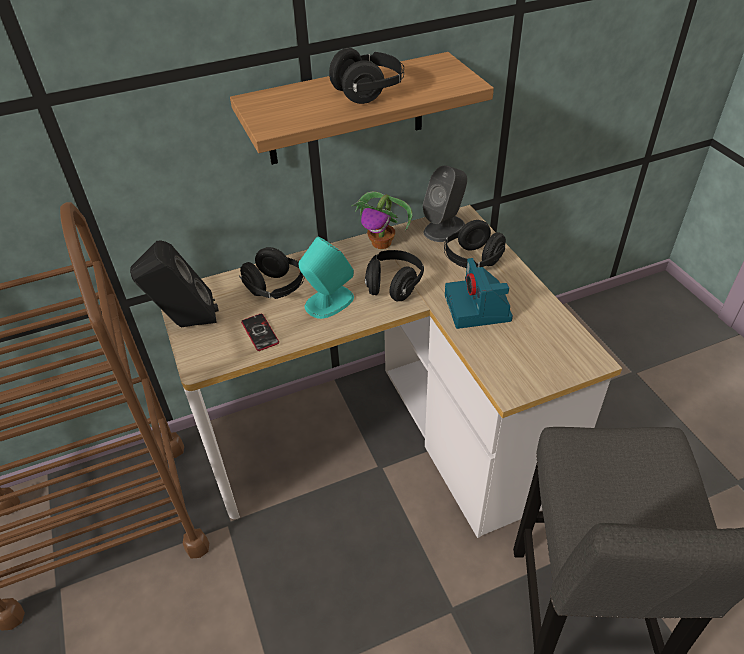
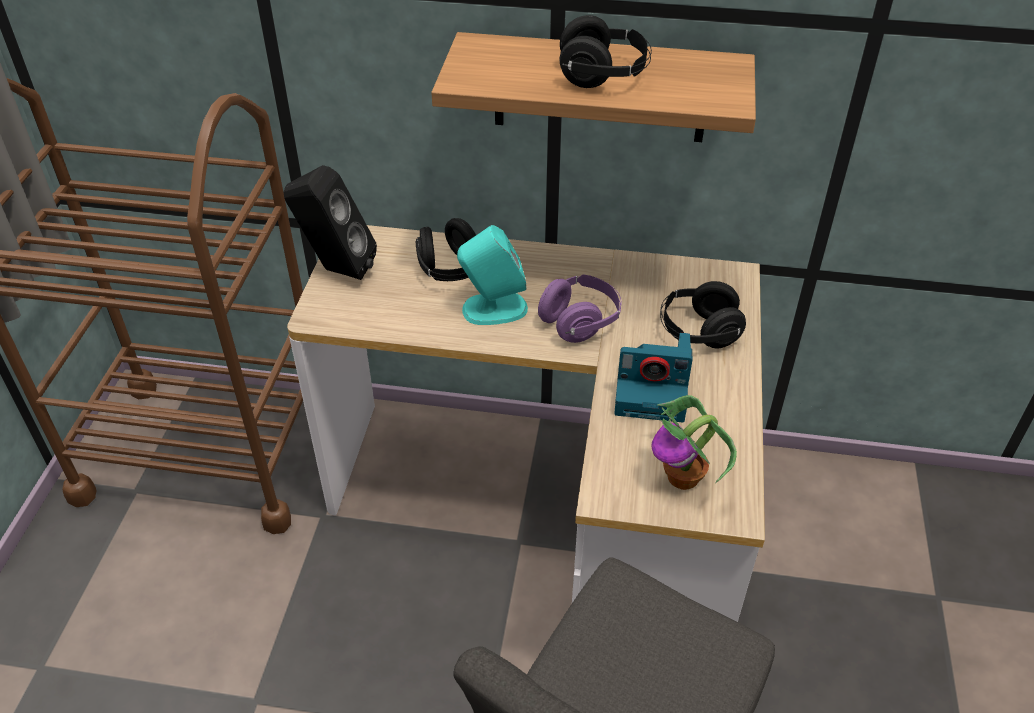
camera: 30 degrees right, 0 degrees up
phone [241,314,279,351] -> none
potted plant [351,191,413,249] -> potted plant moved to [651,395,737,490]
black headphones [365,250,424,301] -> purple headphones [538,274,622,343]
grey speaker [423,165,467,242] -> none
camera [445,258,513,329] -> camera turned 105 degrees counterclockwise [614,333,693,422]

